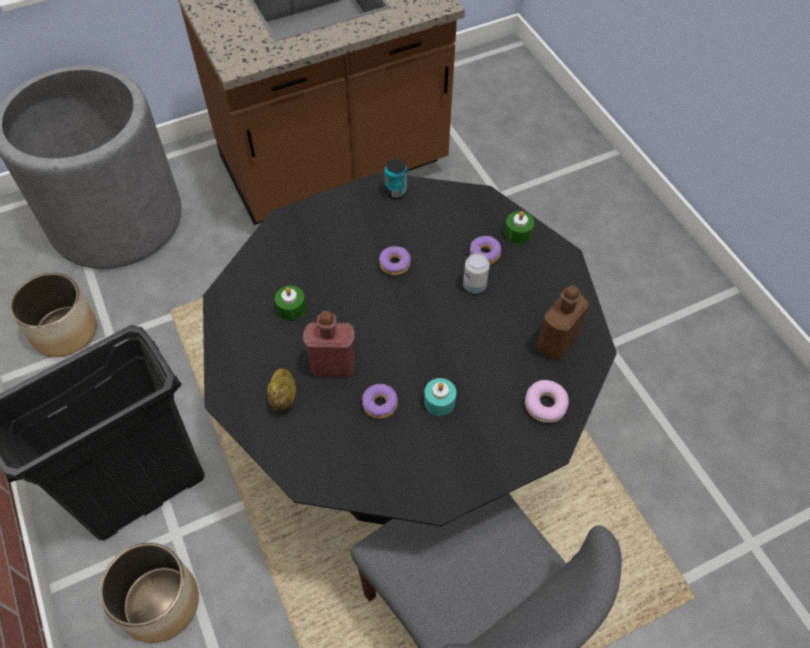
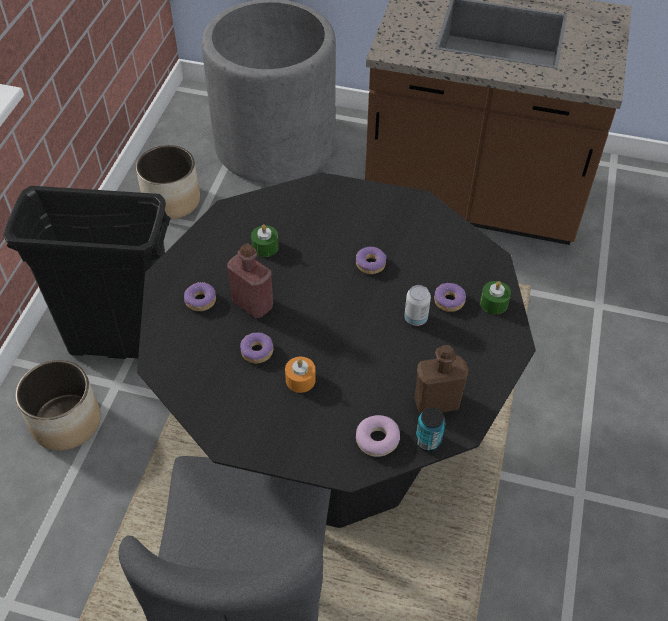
camera: 40 degrees right, 5 degrees down
potato [267,368,296,410] -> donut [184,282,216,311]
can [384,158,407,199] -> can moved to [415,408,446,451]
turquoise candle [424,378,456,416] -> orange candle [285,357,316,393]

